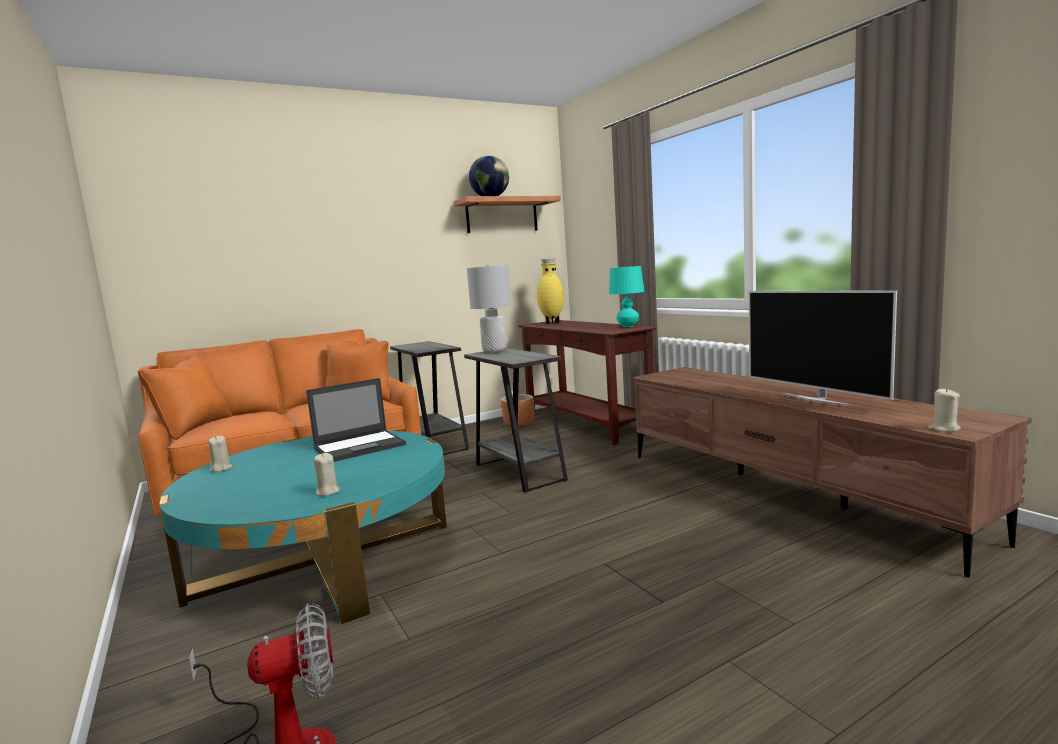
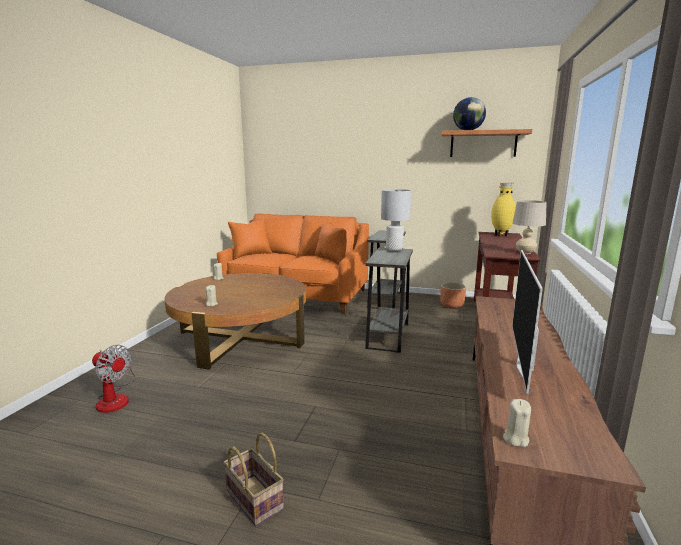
camera: 45 degrees right, 5 degrees up
turquoise coffee table [159,430,447,624] -> brown coffee table [164,273,306,369]
laptop [306,378,406,462] -> none
turquoise table lamp [609,266,644,327] -> beige table lamp [512,200,547,254]
none -> basket [223,433,284,526]

